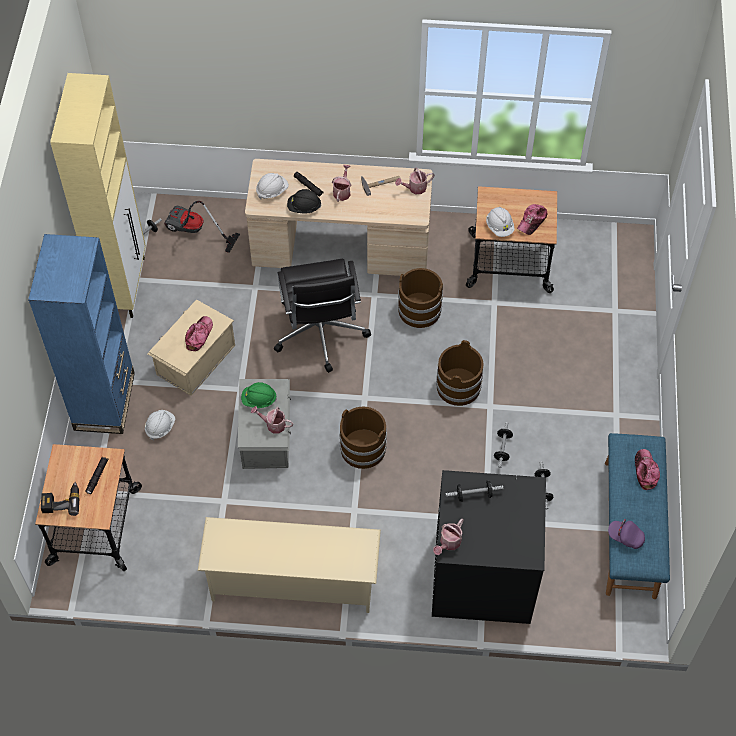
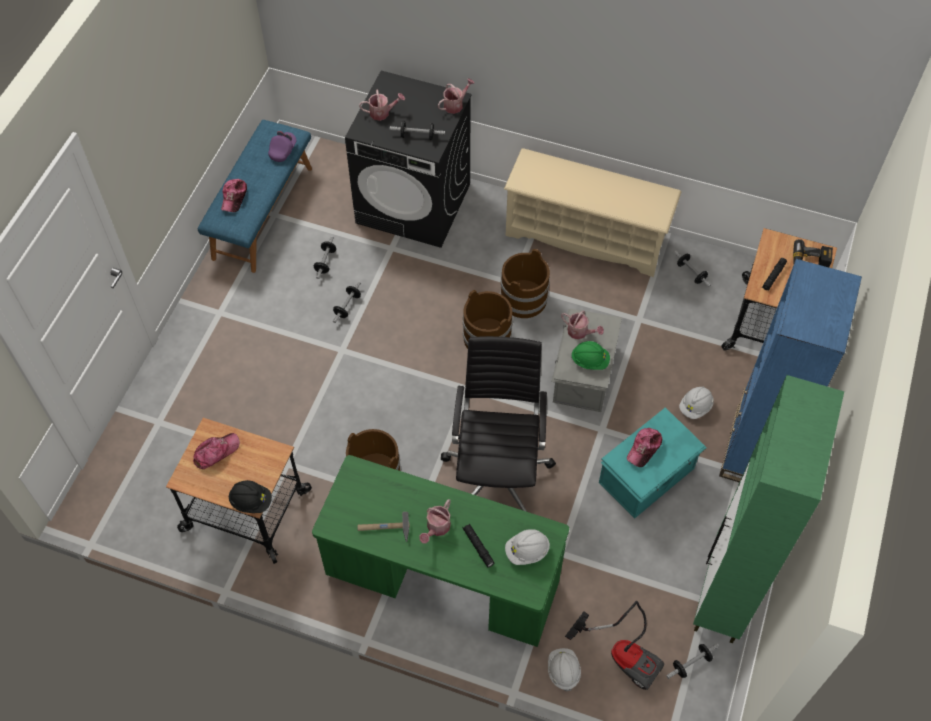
camera: 165 degrees left, 0 degrees up
beige cabinet [50,73,146,318] -> green cabinet [693,375,844,643]
beige storage box [148,299,235,396] -> turquoise storage box [599,407,707,518]
beige desk [245,159,433,276] -> green desk [312,455,569,647]
black hard hat [287,189,322,214] -> black hard hat moved to [229,480,272,513]
watering can [395,168,434,194] -> watering can moved to [359,89,405,121]
brown bucket [436,340,484,406] -> brown bucket moved to [500,249,550,318]
white hard hat [486,207,515,237] -> white hard hat moved to [548,648,581,691]
purple cap [608,519,645,549] -> purple cap turned 105 degrees counterclockwise [268,131,297,162]
none -> dumbbell [674,250,711,287]

